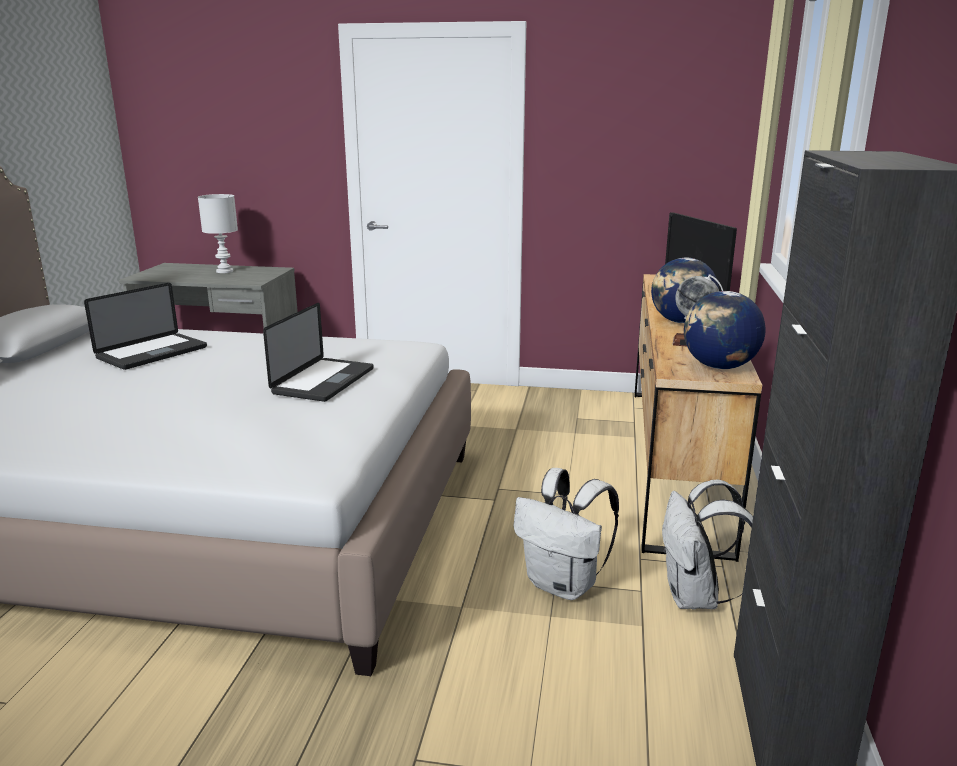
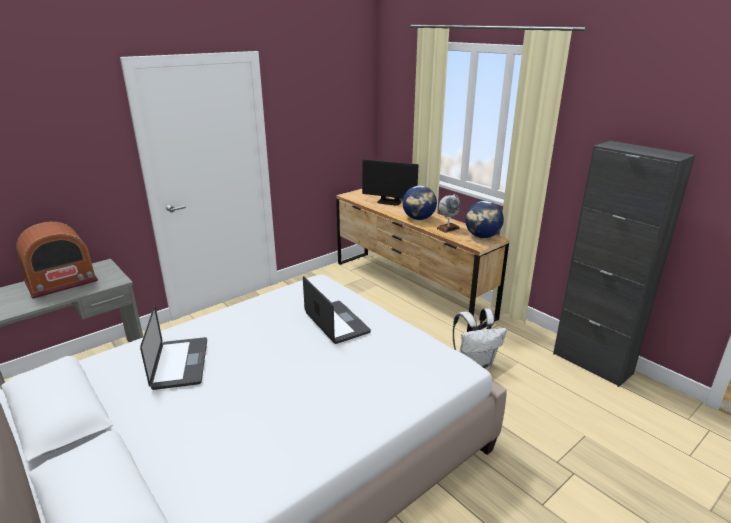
camera: 50 degrees left, 5 degrees up
white table lamp [198,194,238,273] -> radio [16,222,98,299]
white backpack [662,480,753,609] -> none

